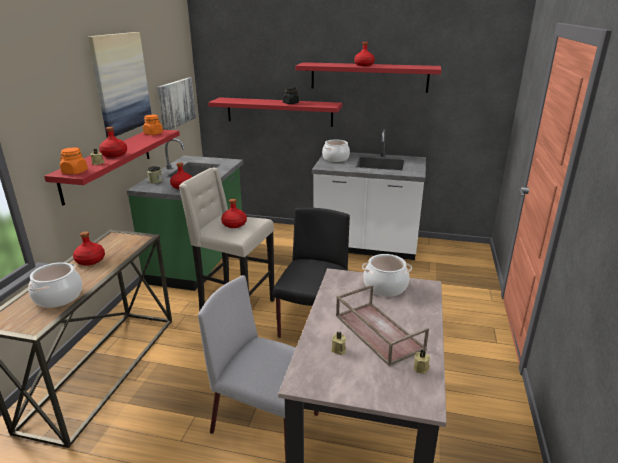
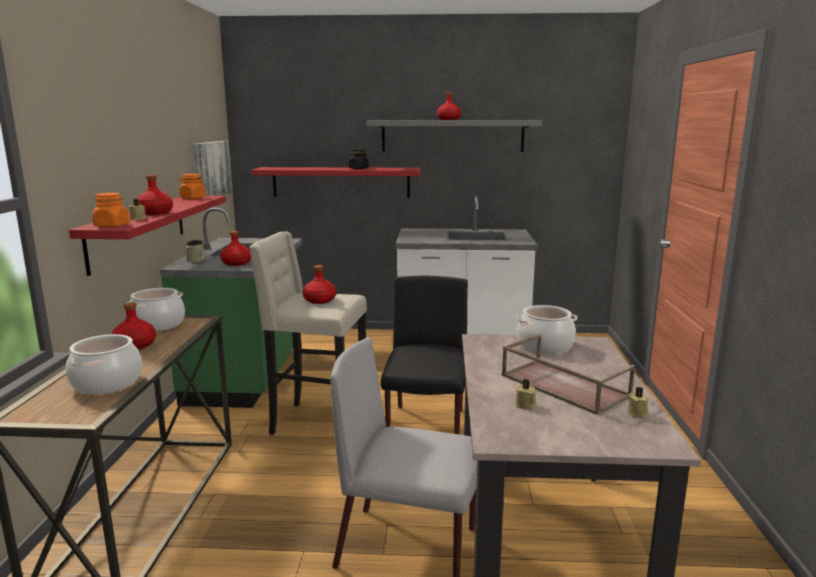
camera: 10 degrees left, 10 degrees down
picture [88,32,152,137] -> none
red shelf [296,62,441,93] -> grey shelf [366,120,542,152]
cooking pot [322,140,350,162] -> cooking pot moved to [127,288,185,331]

